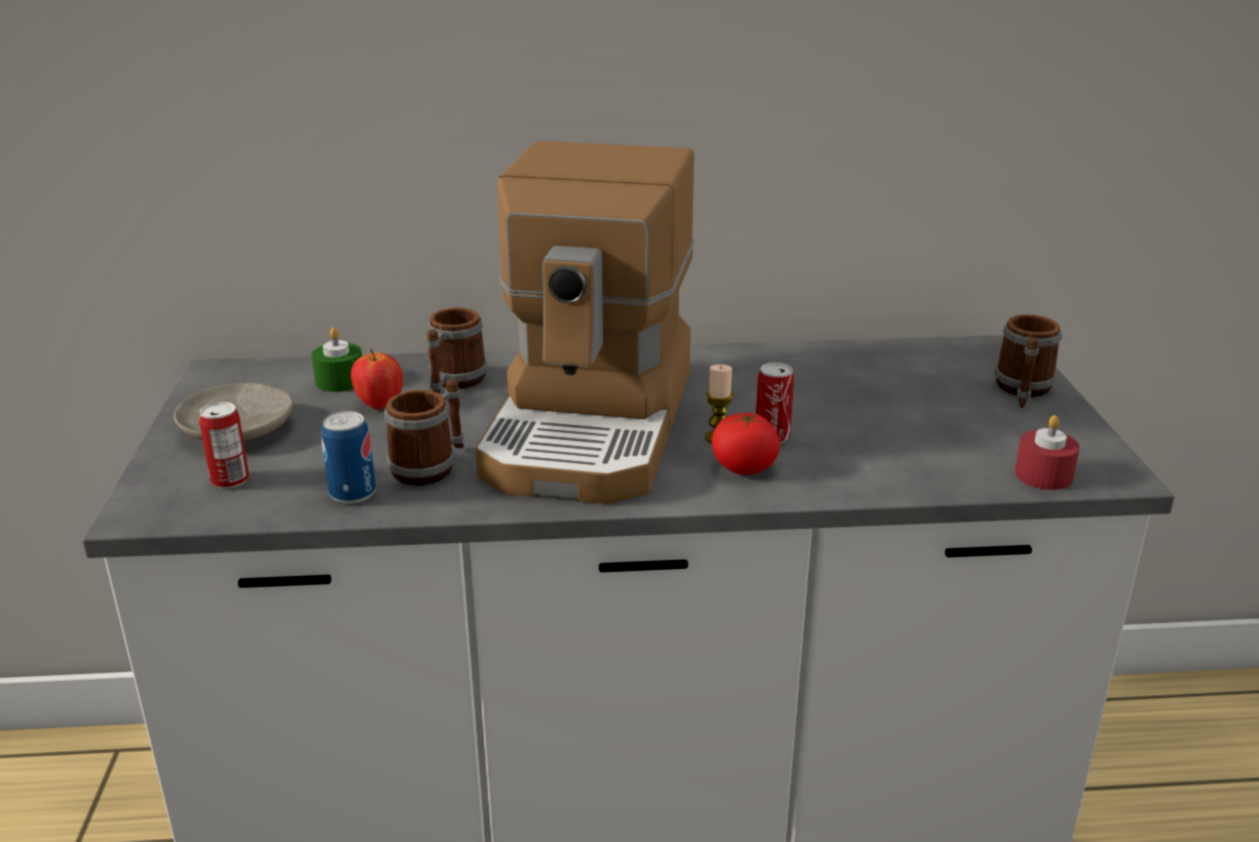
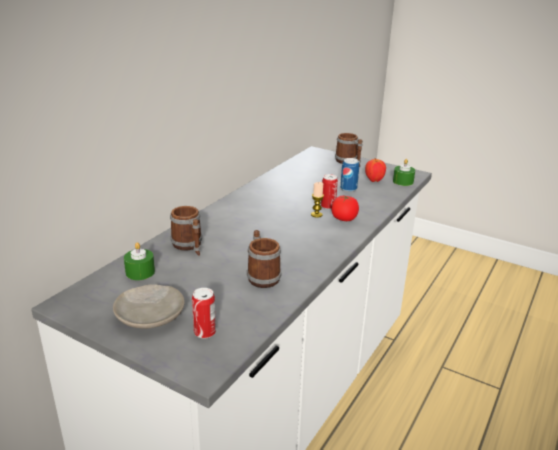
camera: 55 degrees left, 0 degrees up
can [321,411,376,504] -> can moved to [340,158,359,192]
apple [351,349,403,410] -> apple moved to [365,158,386,182]
coffee machine [475,141,695,504] -> none
red candle [1015,415,1080,490] -> green candle [393,159,415,186]

